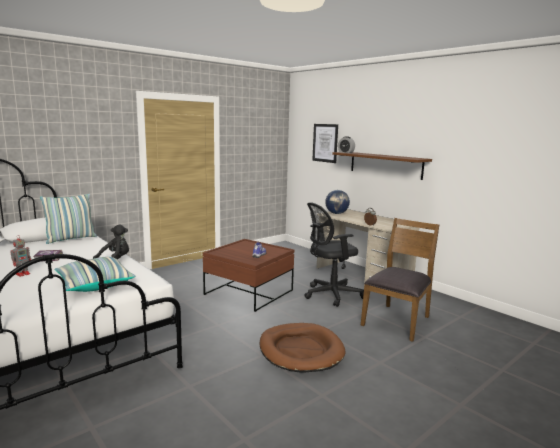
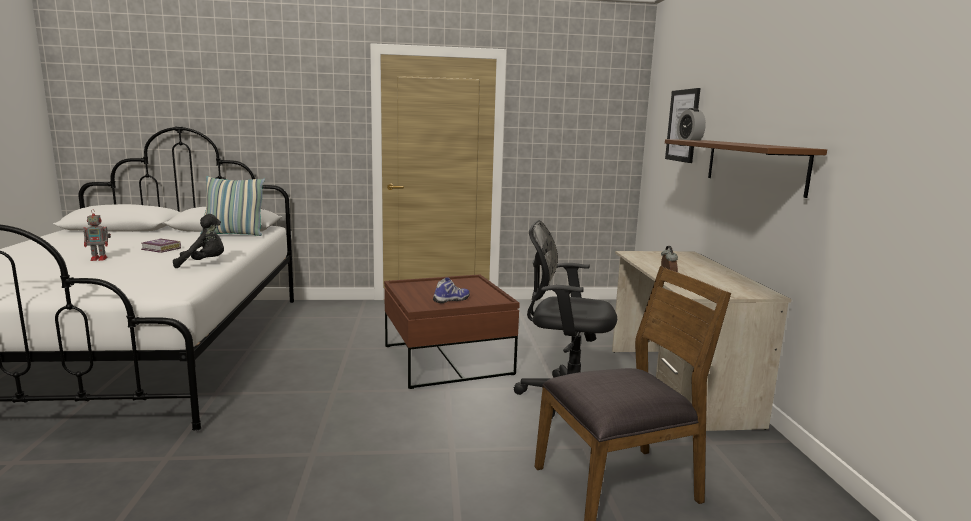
camera: 35 degrees right, 0 degrees up
pillow [54,257,135,292] -> none
brown dog bed [259,323,346,373] -> none
globe [325,190,350,214] -> none

